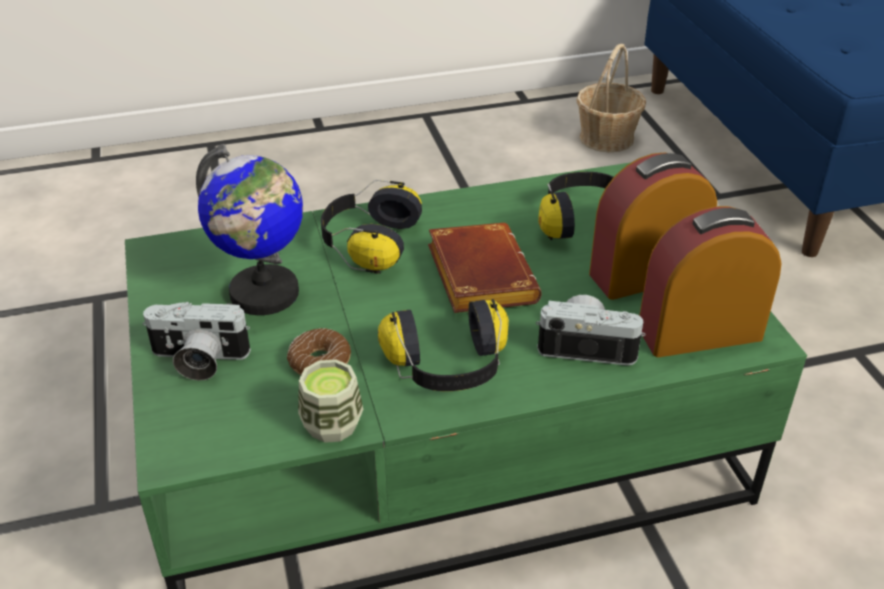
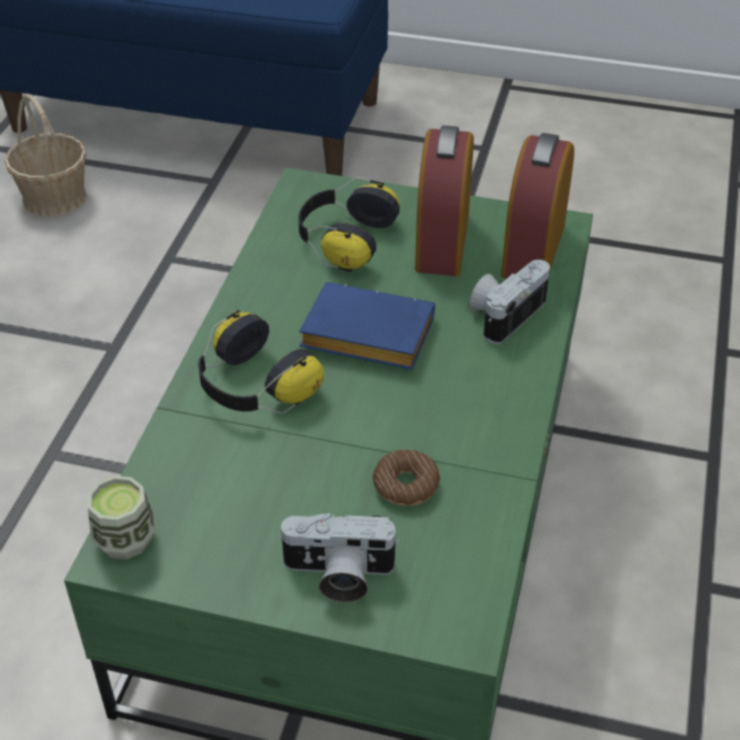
camera: 60 degrees left, 5 degrees up
camera [143,302,251,381] -> camera turned 60 degrees clockwise [277,513,400,602]
globe [196,144,303,315] -> none
cup [298,360,363,443] -> cup moved to [87,476,155,559]
headphones [378,299,509,391] -> none
brown book [428,223,542,313] -> blue book [299,282,435,370]

